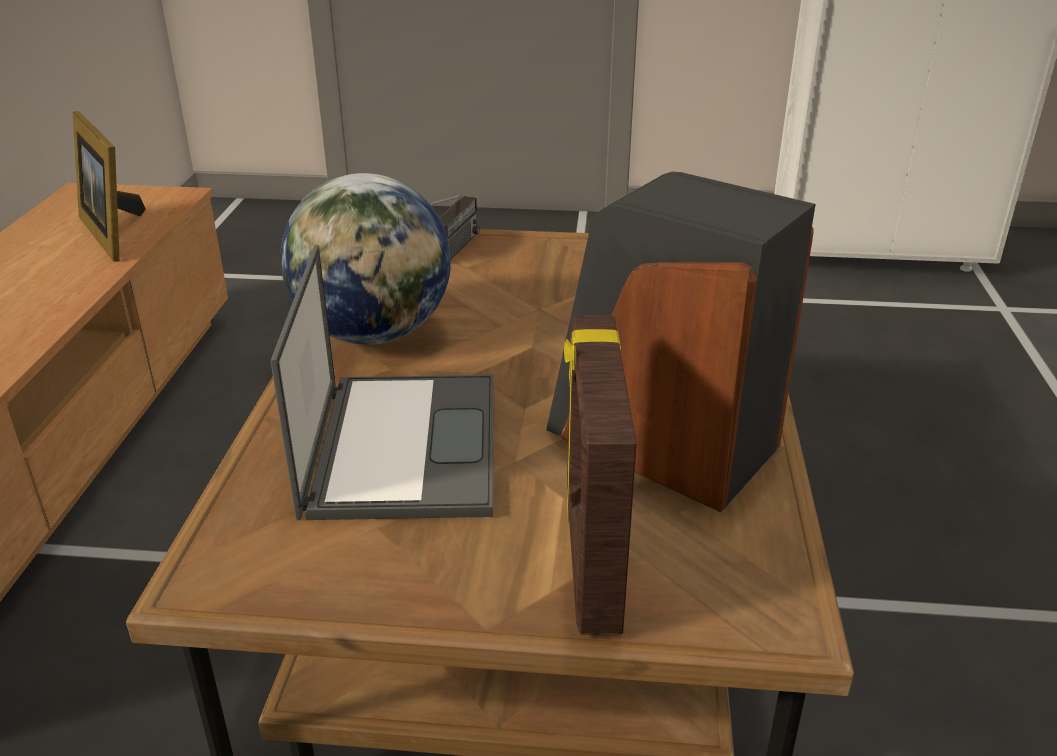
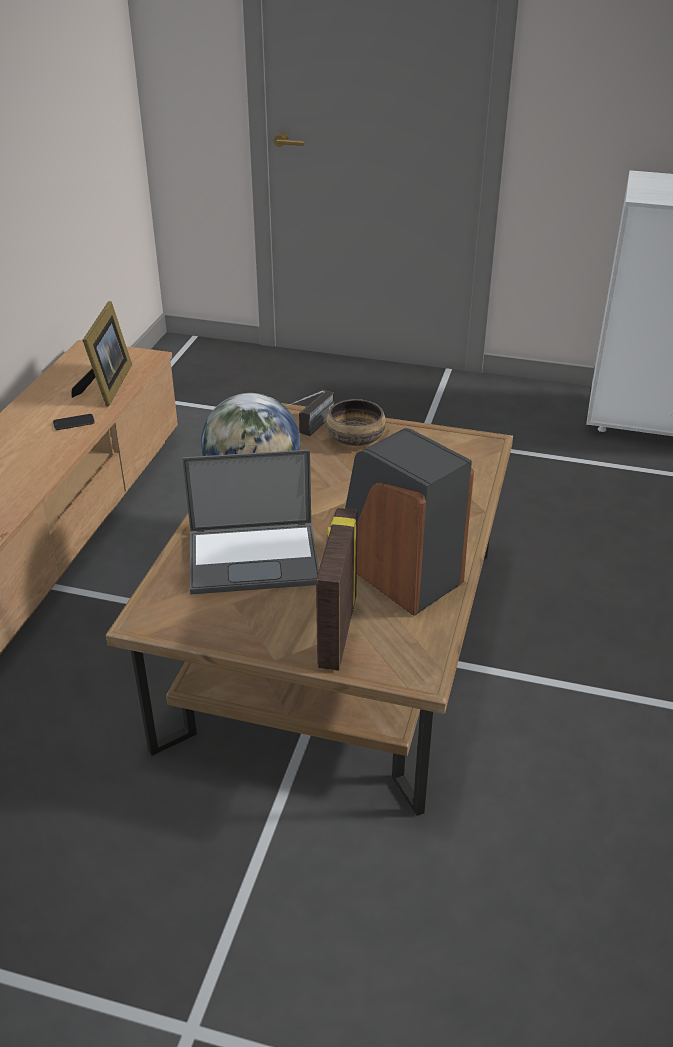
camera: 10 degrees right, 5 degrees up
picture frame [73,111,146,262] -> picture frame turned 150 degrees counterclockwise [71,301,132,407]
laptop [270,245,494,520] -> laptop turned 75 degrees clockwise [182,450,319,594]
none -> phone [53,414,95,430]
none -> bowl [326,399,386,446]

